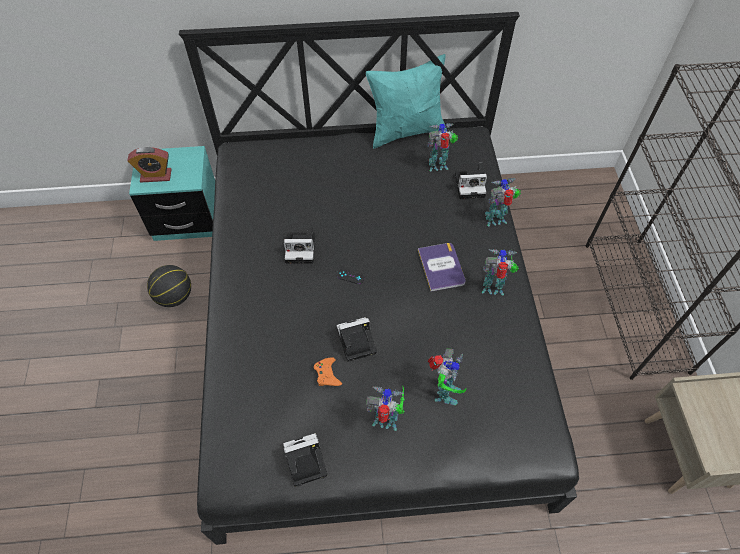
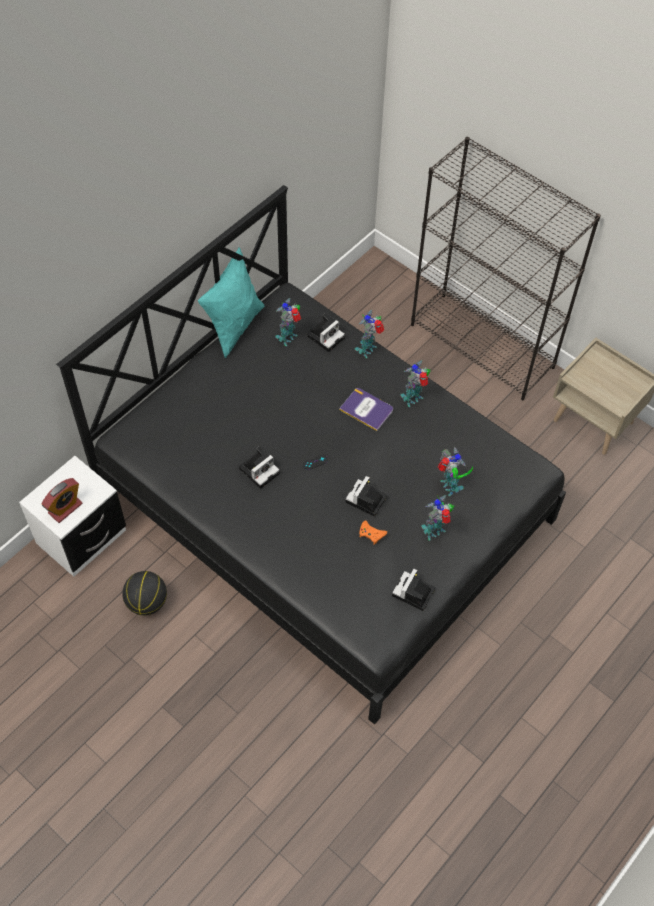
camera: 45 degrees left, 0 degrees up
turquoise nightstand [129,146,215,241] -> white nightstand [19,456,126,577]

